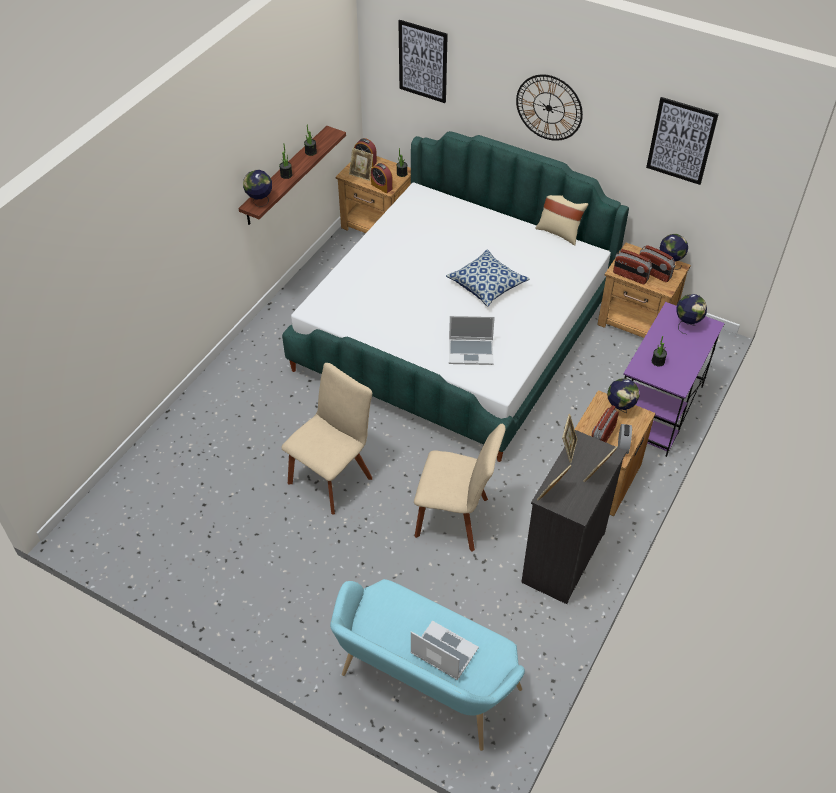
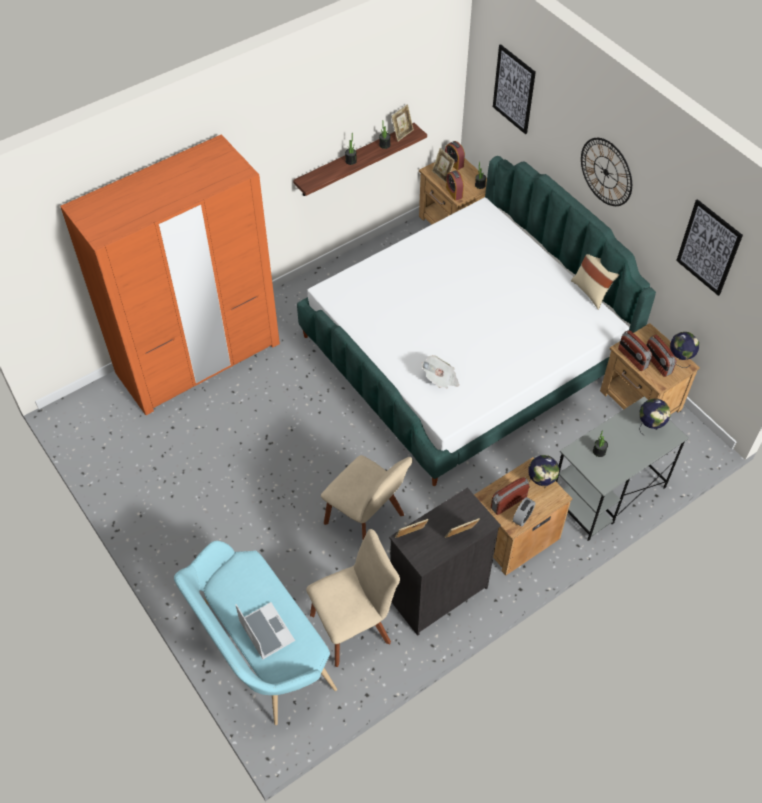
camera: 25 degrees right, 5 degrees up
globe [243,170,272,207] -> none
beige chair [281,363,372,515] -> beige chair moved to [306,529,400,667]
pillow [446,250,530,306] -> none
laptop [449,316,495,365] -> newspaper [422,355,459,388]
picture frame [562,414,577,463] -> picture frame moved to [391,104,414,142]
purple desk [623,302,725,457] -> grey desk [556,396,689,541]
none -> orange wardrobe [60,134,280,415]

